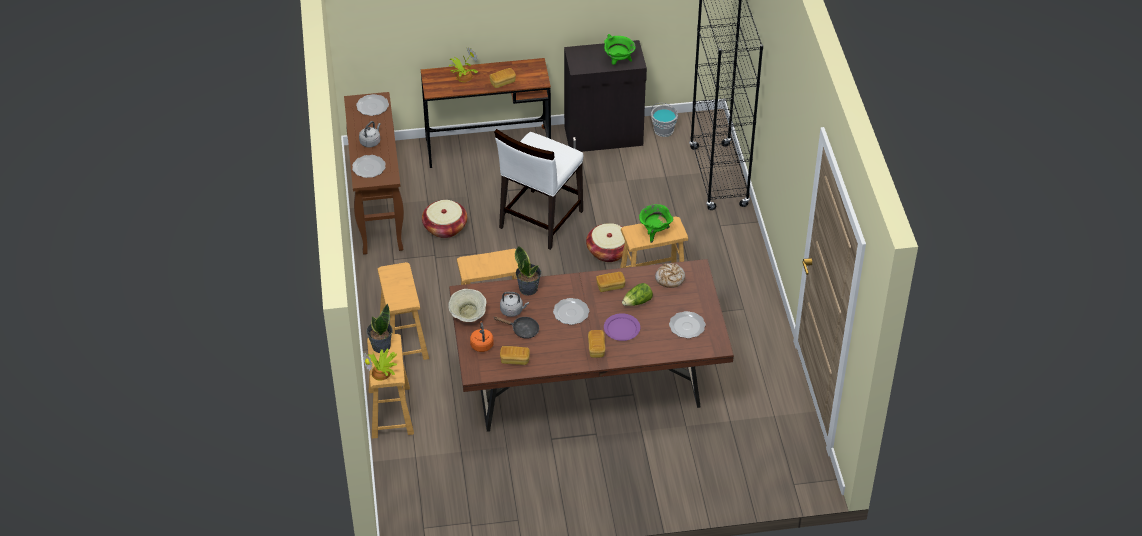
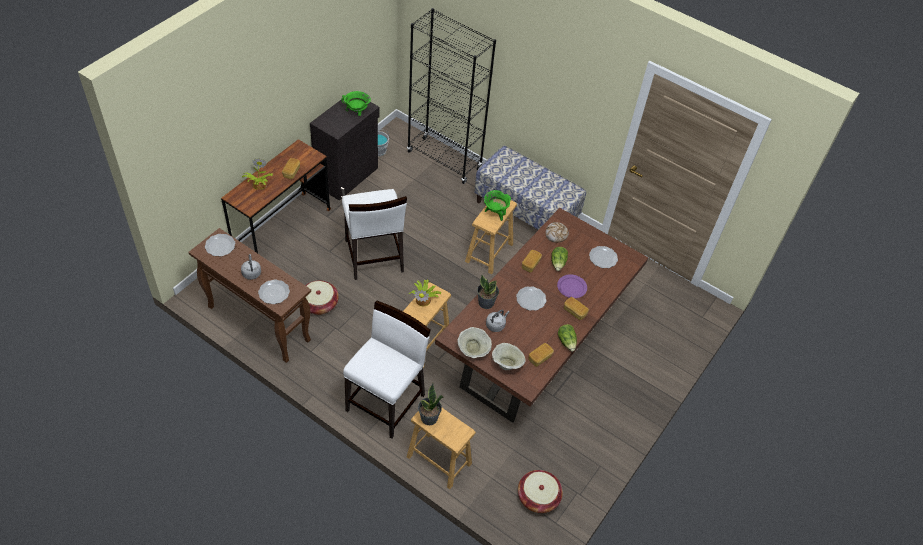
camera: 50 degrees left, 5 degrees up
potted plant [363,349,397,381] -> potted plant moved to [409,279,441,306]
brown stool [378,262,429,360] -> white chair [343,301,431,439]
orange kettle [470,321,494,352] -> beige bowl [492,343,526,370]
black frying pan [494,316,539,339] -> none
basket [586,223,629,262] -> basket moved to [518,470,563,513]
none -> bench [474,146,586,230]
none -> lettuce [558,324,577,352]

